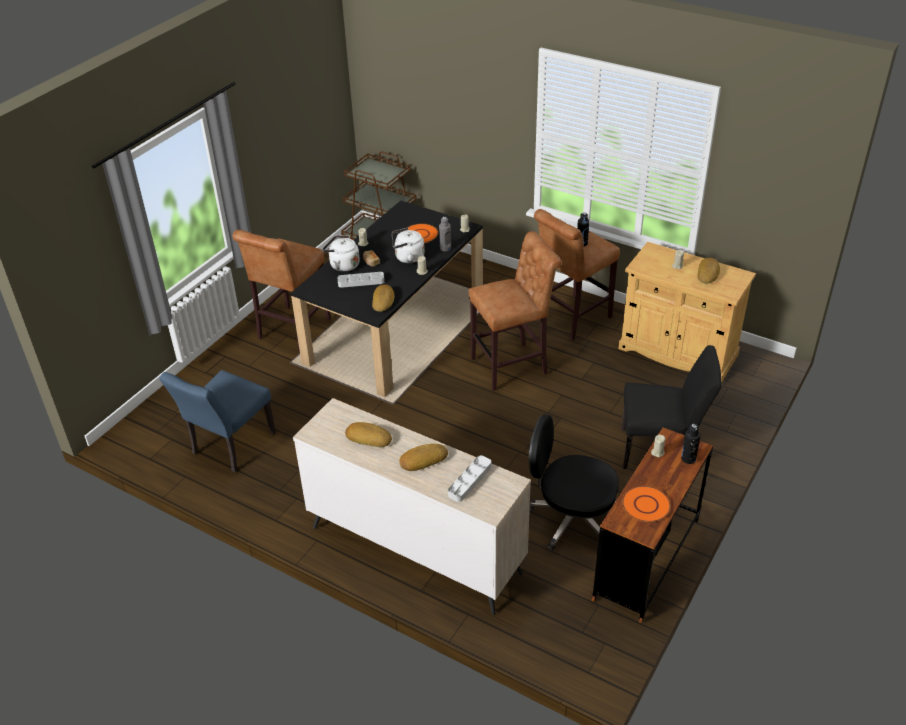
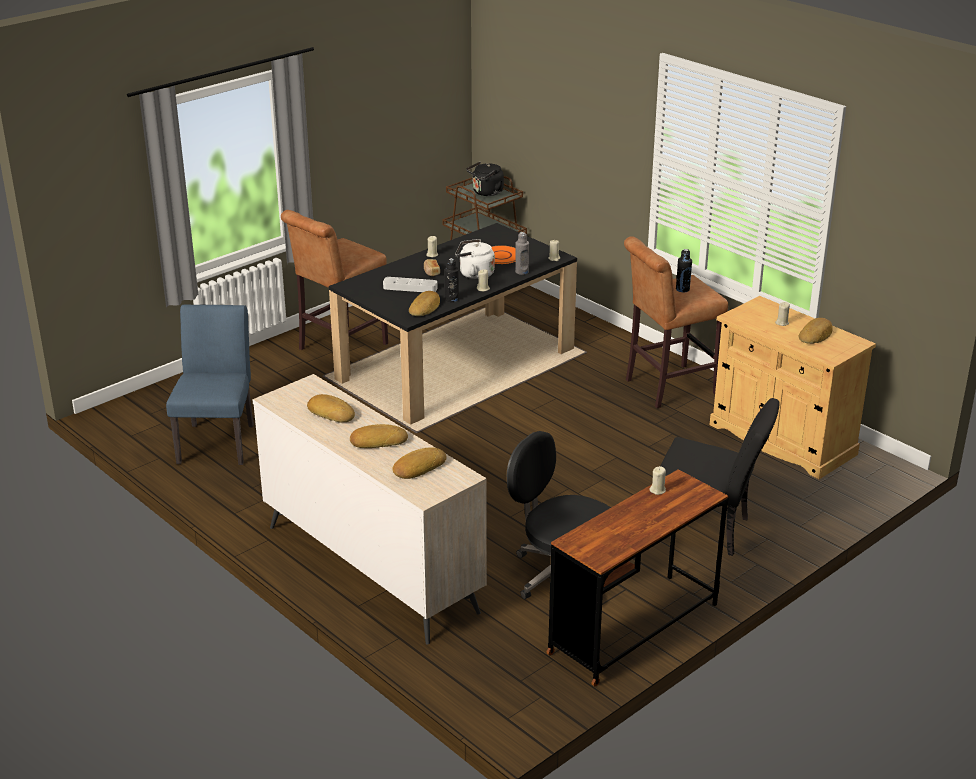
camera: 15 degrees right, 10 degrees down
blue chair [159,370,276,472] -> blue chair turned 135 degrees clockwise [166,305,254,465]
white kettle [322,235,360,272] -> none
grey tray [448,455,491,502] -> bread [393,447,447,479]
brown stool [469,231,562,391] -> none
orange plate [622,486,671,522] -> none
black bottle [681,424,701,464] -> black bottle moved to [444,258,459,302]
none -> black kettle [467,162,504,196]

